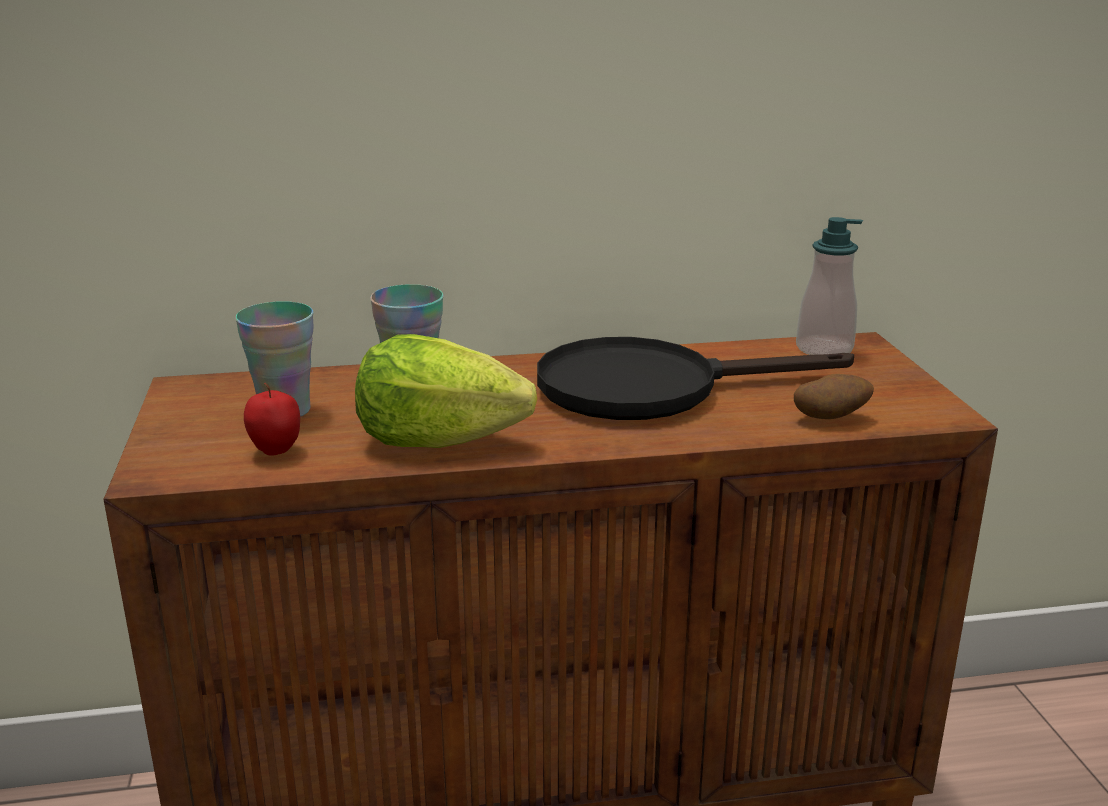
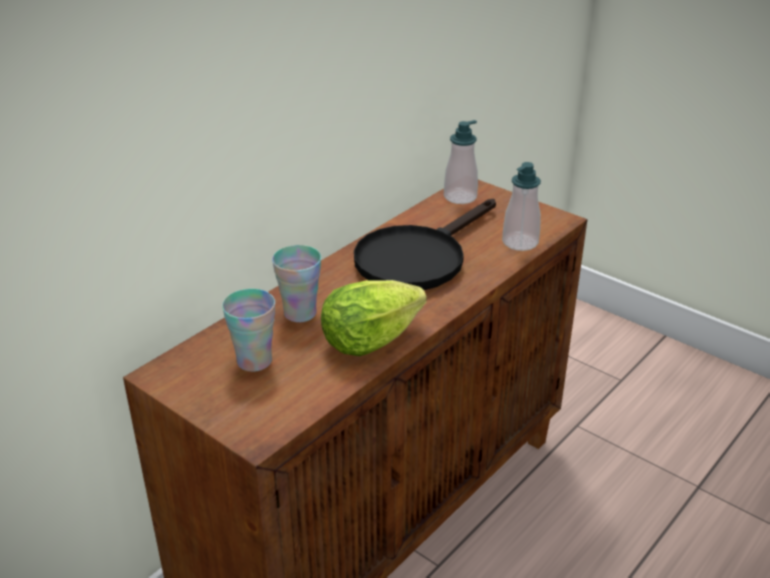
camera: 40 degrees left, 10 degrees up
apple [244,383,300,456] -> none
potato [794,374,874,419] -> soap dispenser [502,162,541,251]

